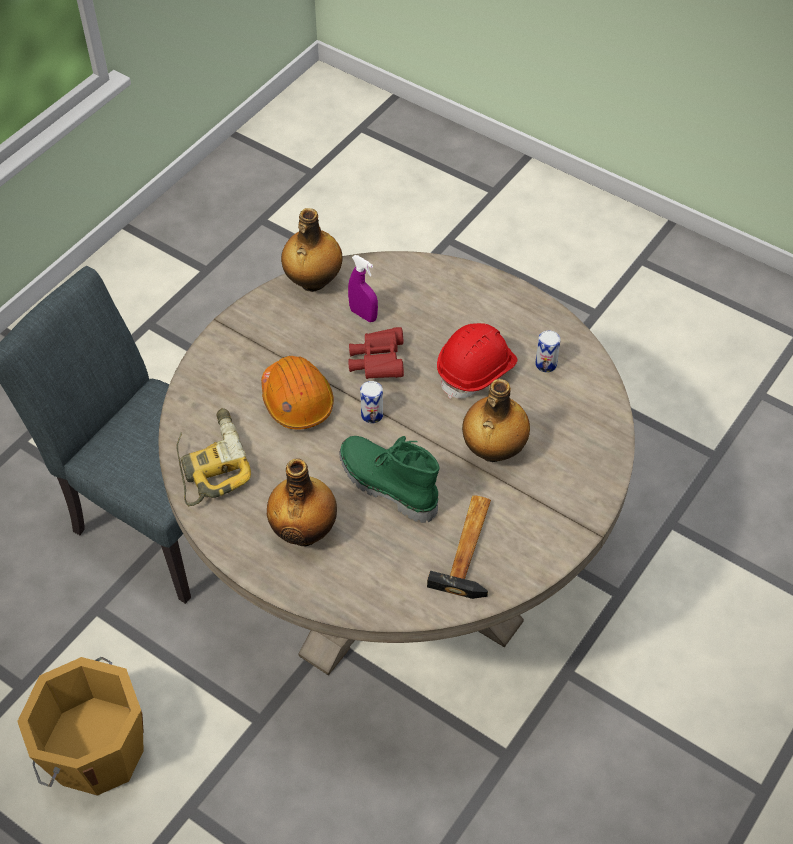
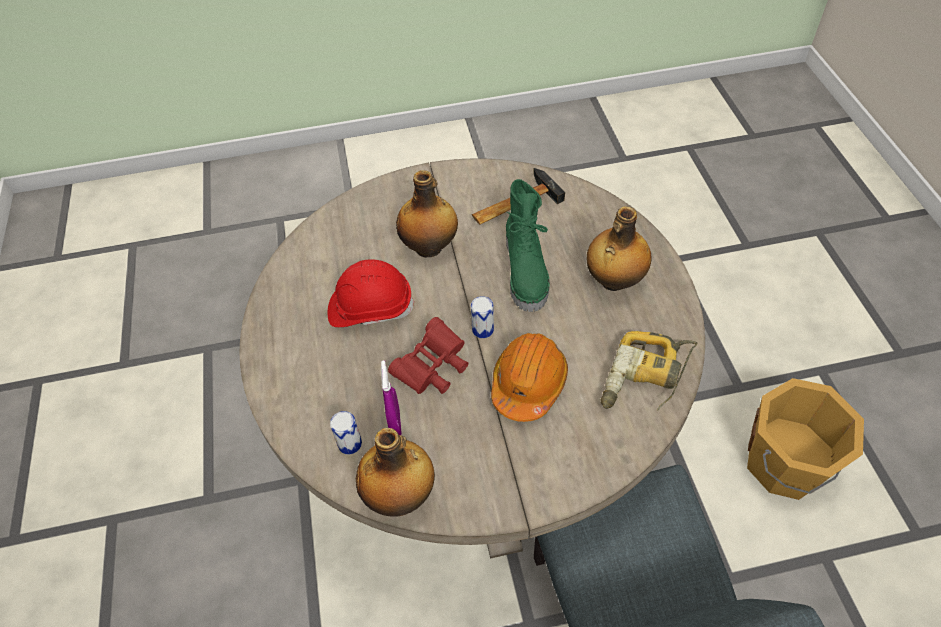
camera: 135 degrees left, 0 degrees up
can [535,330,560,372] -> can moved to [330,411,362,455]

